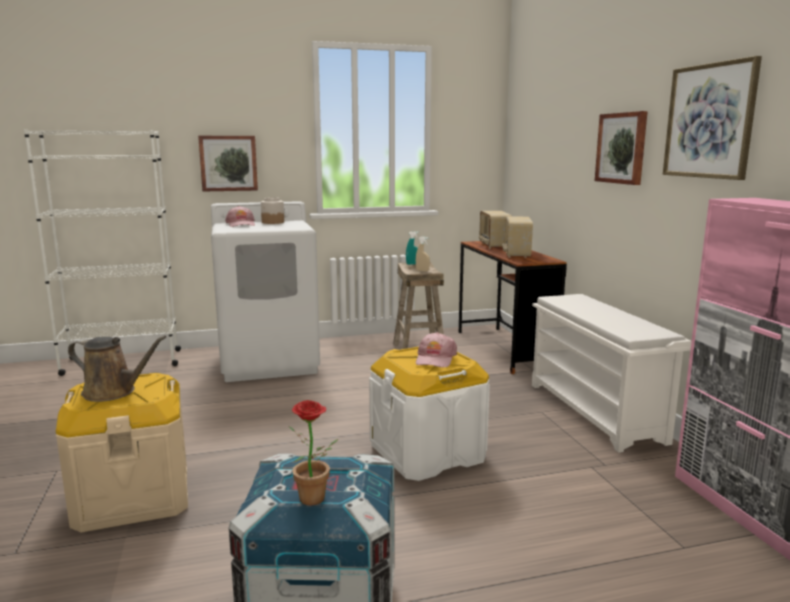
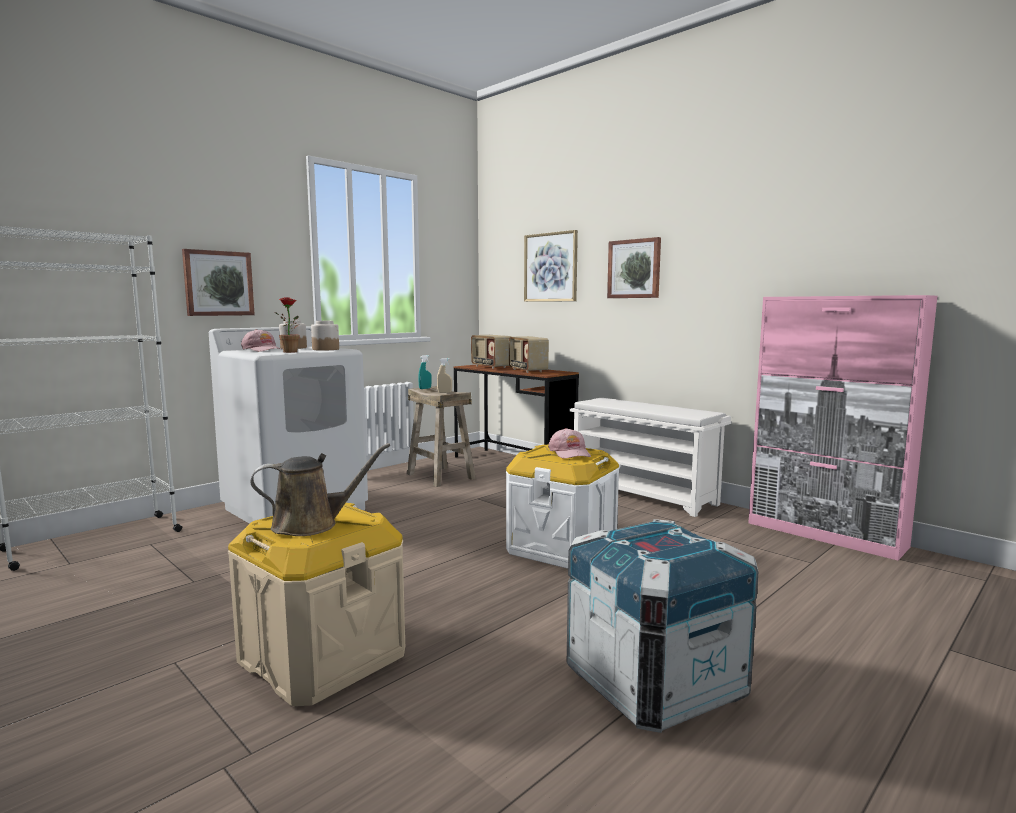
camera: 30 degrees left, 5 degrees down
potted plant [288,400,339,506] -> potted plant moved to [275,297,300,353]
picture [663,56,762,180] -> picture moved to [524,230,578,302]
none -> jar [311,321,339,351]

